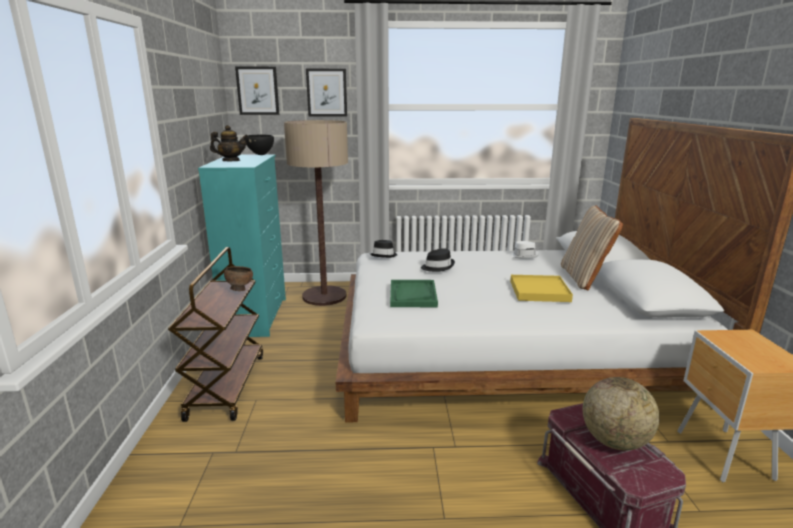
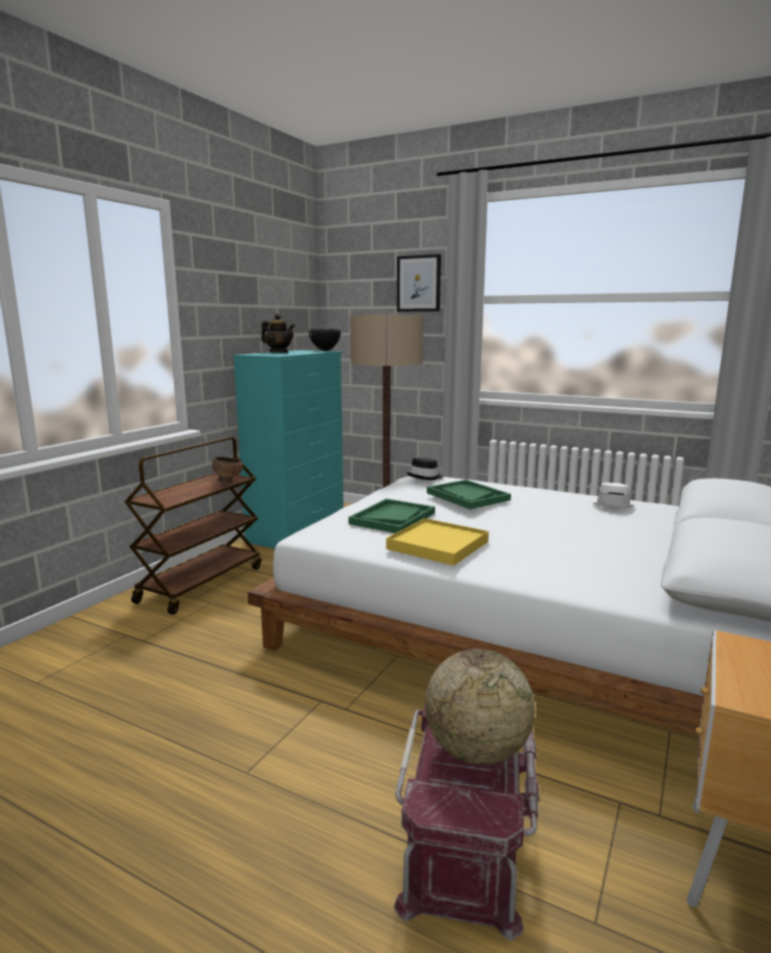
camera: 30 degrees right, 5 degrees down
picture [235,67,279,115] -> none
black hat [421,248,455,272] -> green tray [427,480,511,509]
yellow tray [510,275,573,302] -> yellow tray moved to [386,518,489,566]
beige pillow [561,205,623,290] -> none

